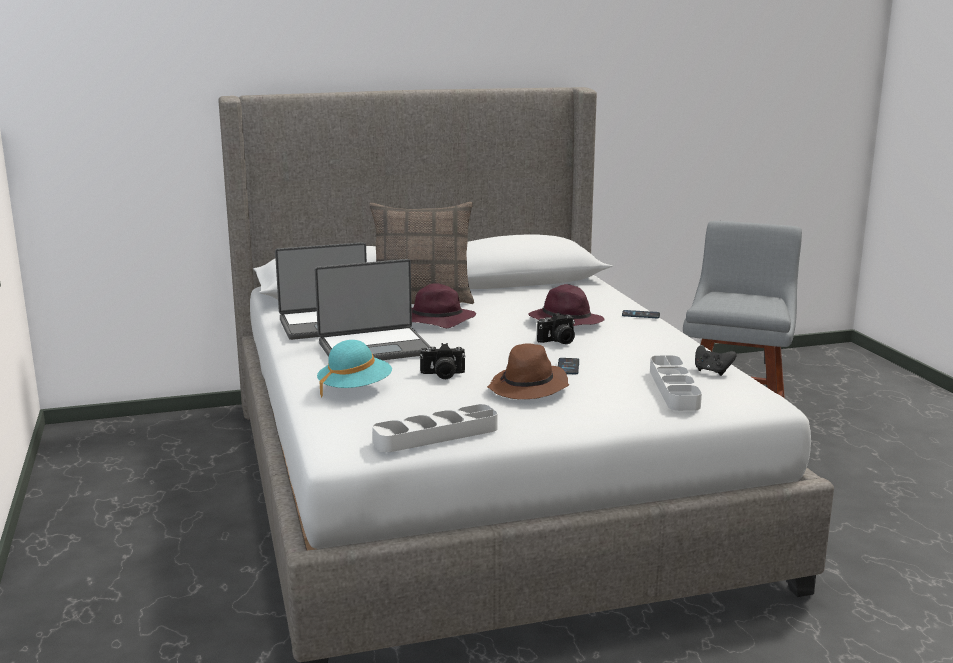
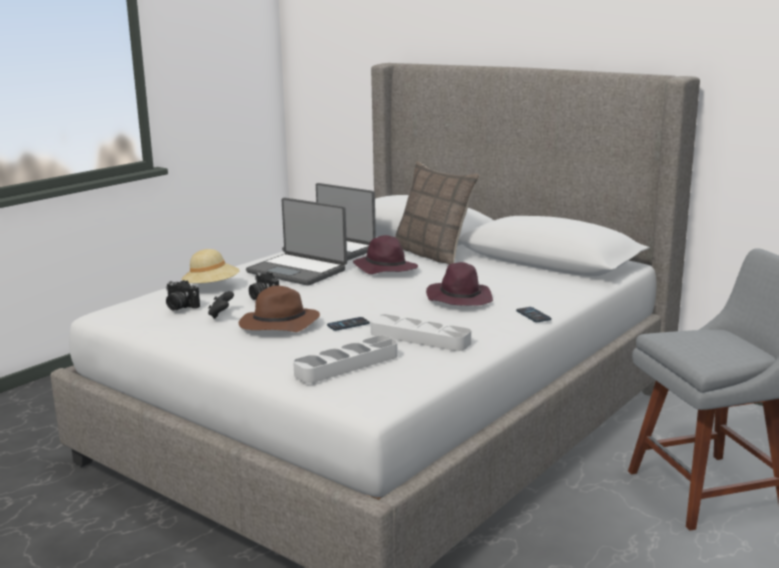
camera: 55 degrees right, 0 degrees up
turquoise hat [317,340,392,397] -> beige hat [182,249,240,283]
grey tray [372,404,498,452] -> grey tray moved to [371,314,471,351]
camera [537,313,575,344] -> camera moved to [166,280,200,310]
black game controller [695,345,737,376] -> black game controller moved to [208,291,234,319]

